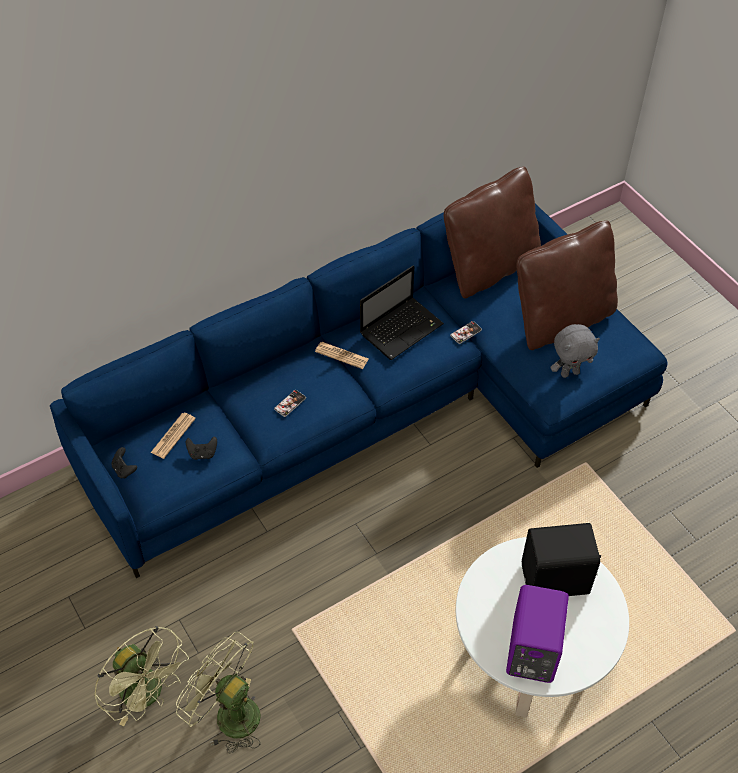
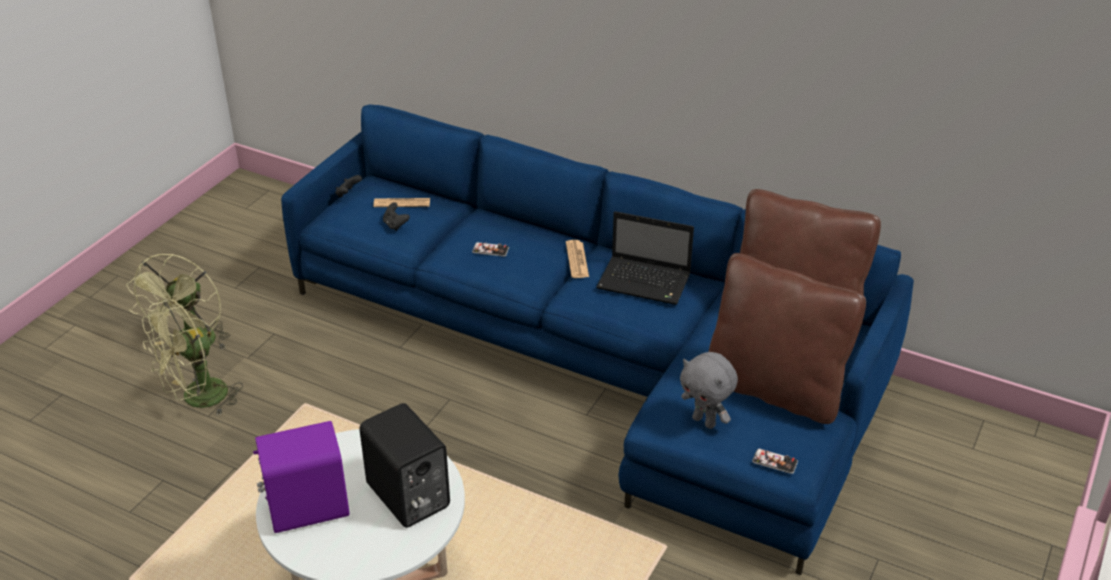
camera: 60 degrees right, 15 degrees down
green fan [176,632,260,753] -> green fan turned 135 degrees counterclockwise [142,299,243,415]
phone [450,321,482,344] -> phone moved to [752,448,798,474]

